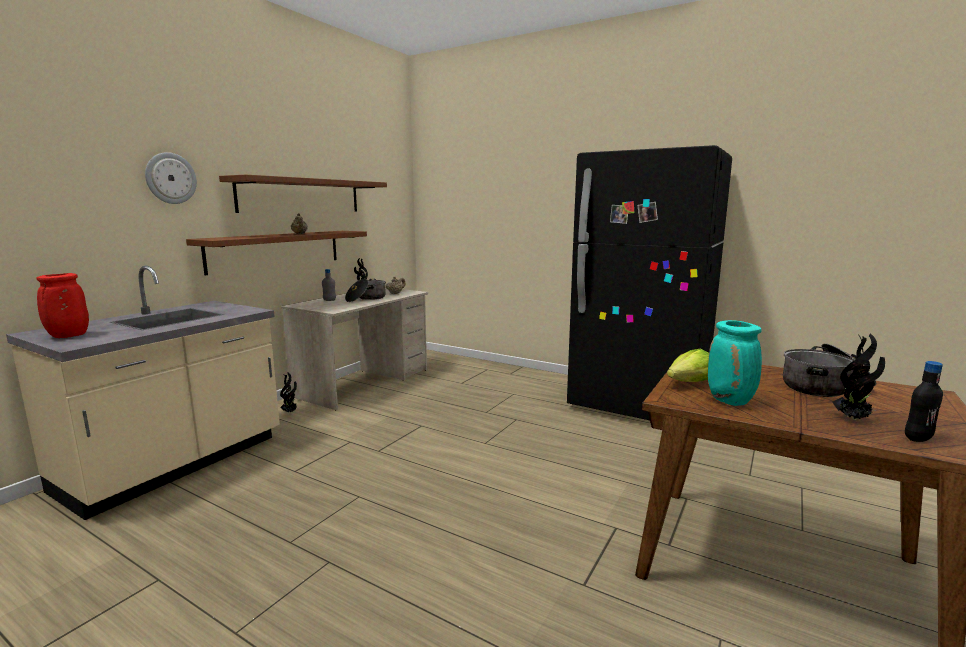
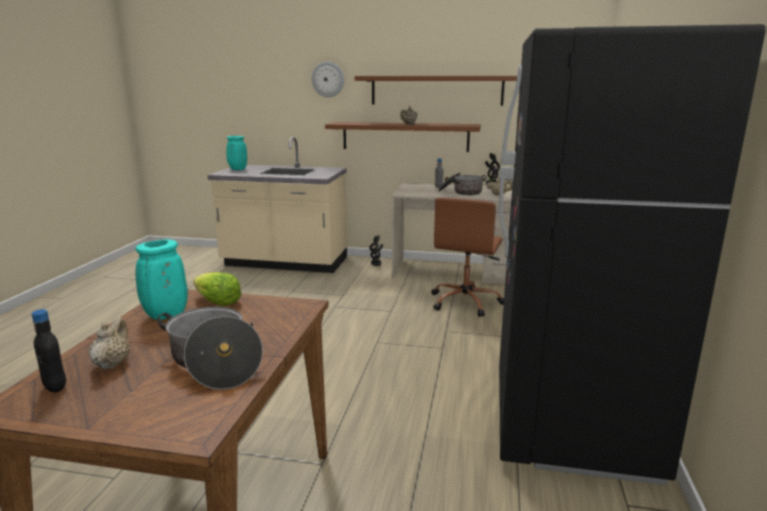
camera: 70 degrees right, 5 degrees up
red vase [36,273,89,338] -> turquoise vase [226,136,247,170]
potted plant [832,333,885,420] -> beige teapot [89,317,130,370]
none -> brown office chair [431,197,504,317]

